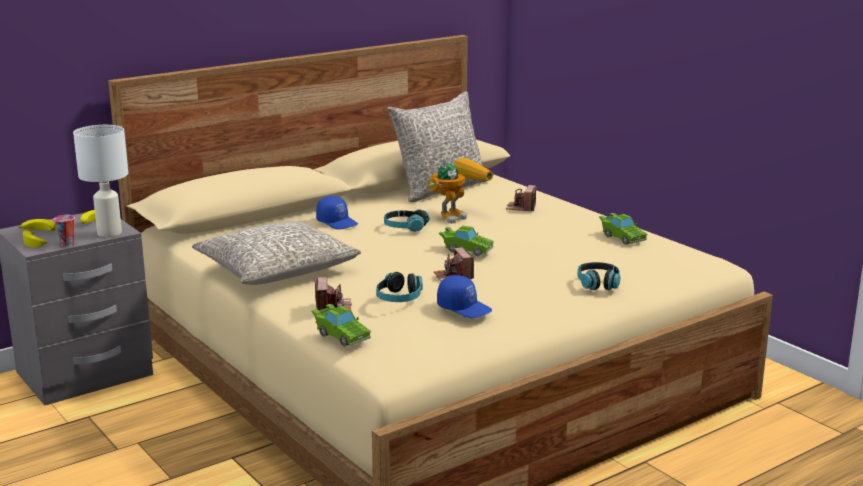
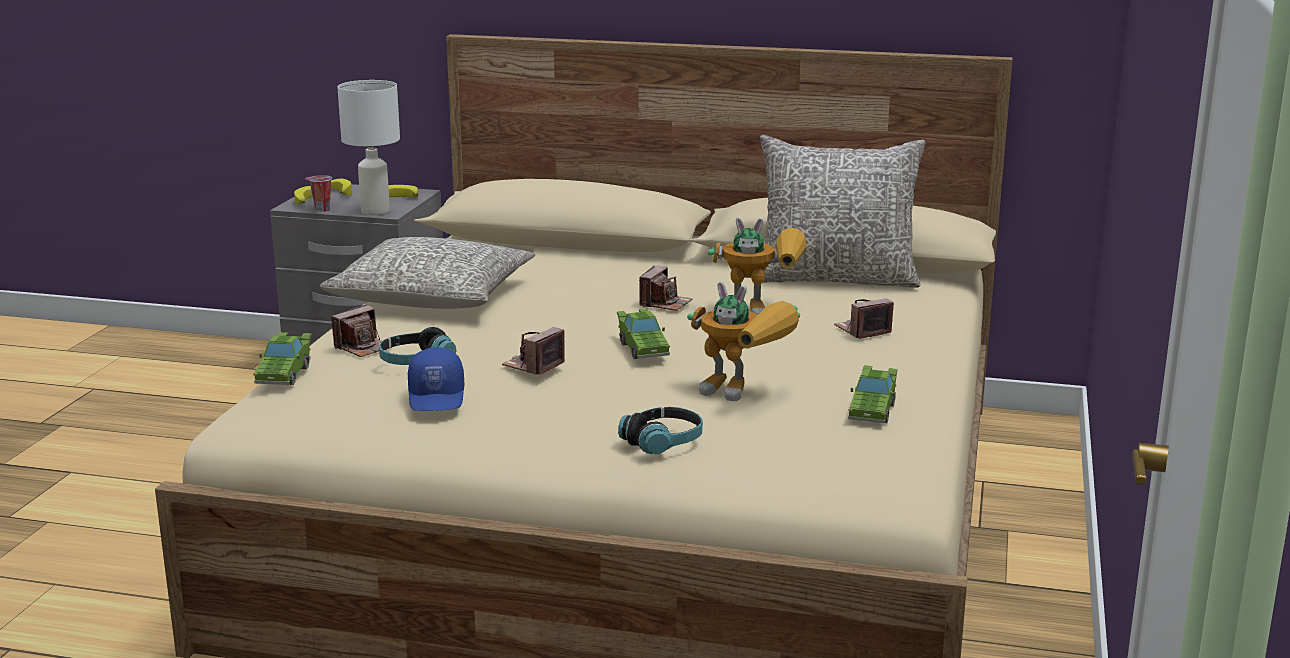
camera: 50 degrees right, 0 degrees up
blue cap [316,196,358,230] -> none
headphones [384,210,430,232] -> camera [639,265,692,311]
none -> toy robot [687,281,800,401]

